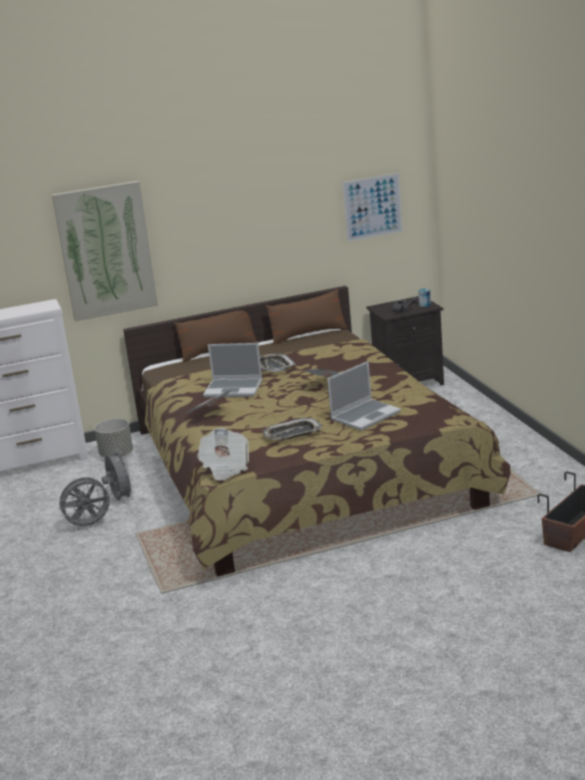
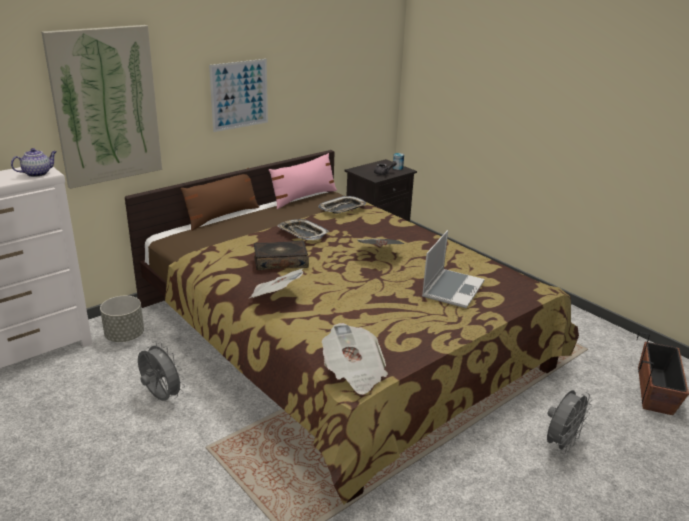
camera: 25 degrees left, 5 degrees up
grey fan [59,477,114,530] -> grey fan moved to [547,390,593,454]
laptop [203,343,263,397] -> book [254,240,309,270]
tray [263,418,322,440] -> tray moved to [318,196,366,214]
brown pillow [266,289,348,345] -> pink pillow [269,153,337,209]
picture [343,173,403,242] -> picture moved to [209,59,268,132]
none -> teapot [11,148,57,177]

